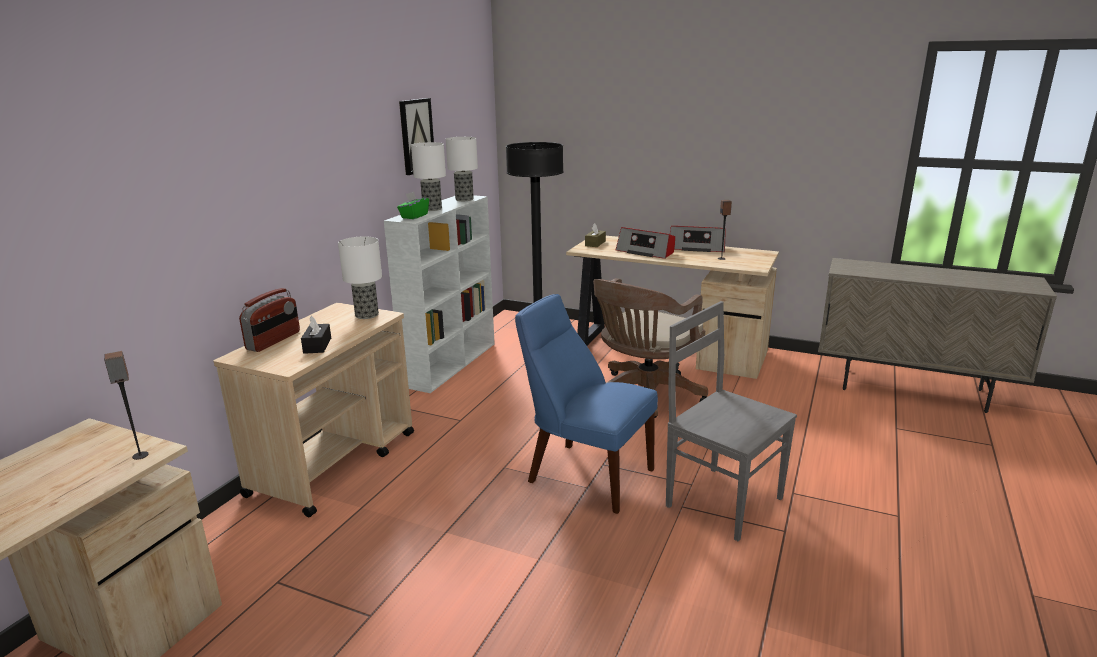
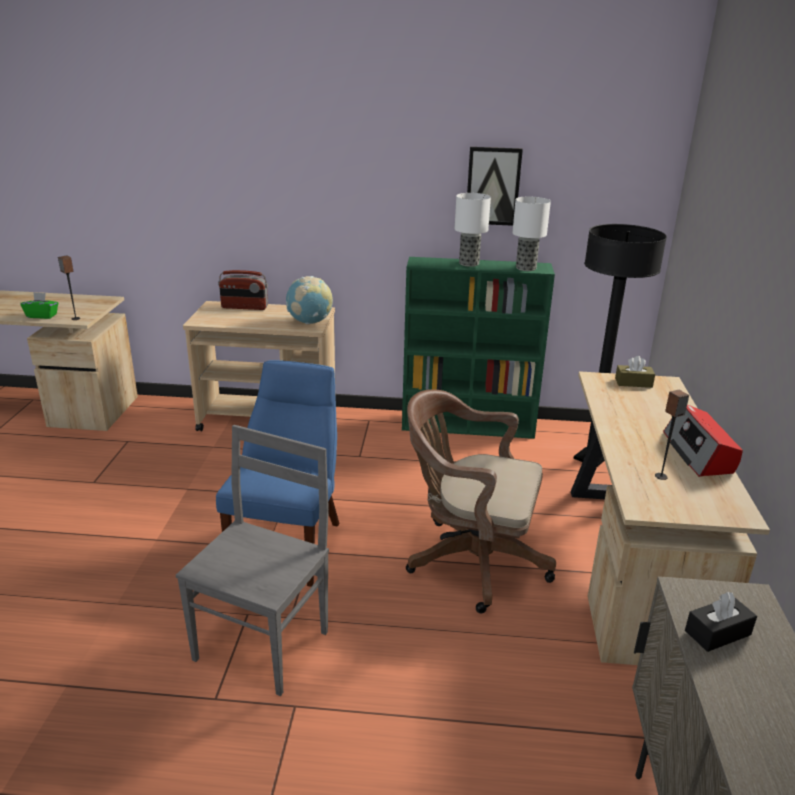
camera: 70 degrees right, 5 degrees up
black tissue box [301,316,331,354] -> black tissue box moved to [685,592,757,652]
table lamp [338,236,382,319] -> globe [286,276,333,324]
white bookcase [384,195,495,393] -> green bookcase [402,257,555,439]
green tissue box [397,191,429,219] -> green tissue box moved to [20,292,58,319]
radio [616,227,675,259] -> none

